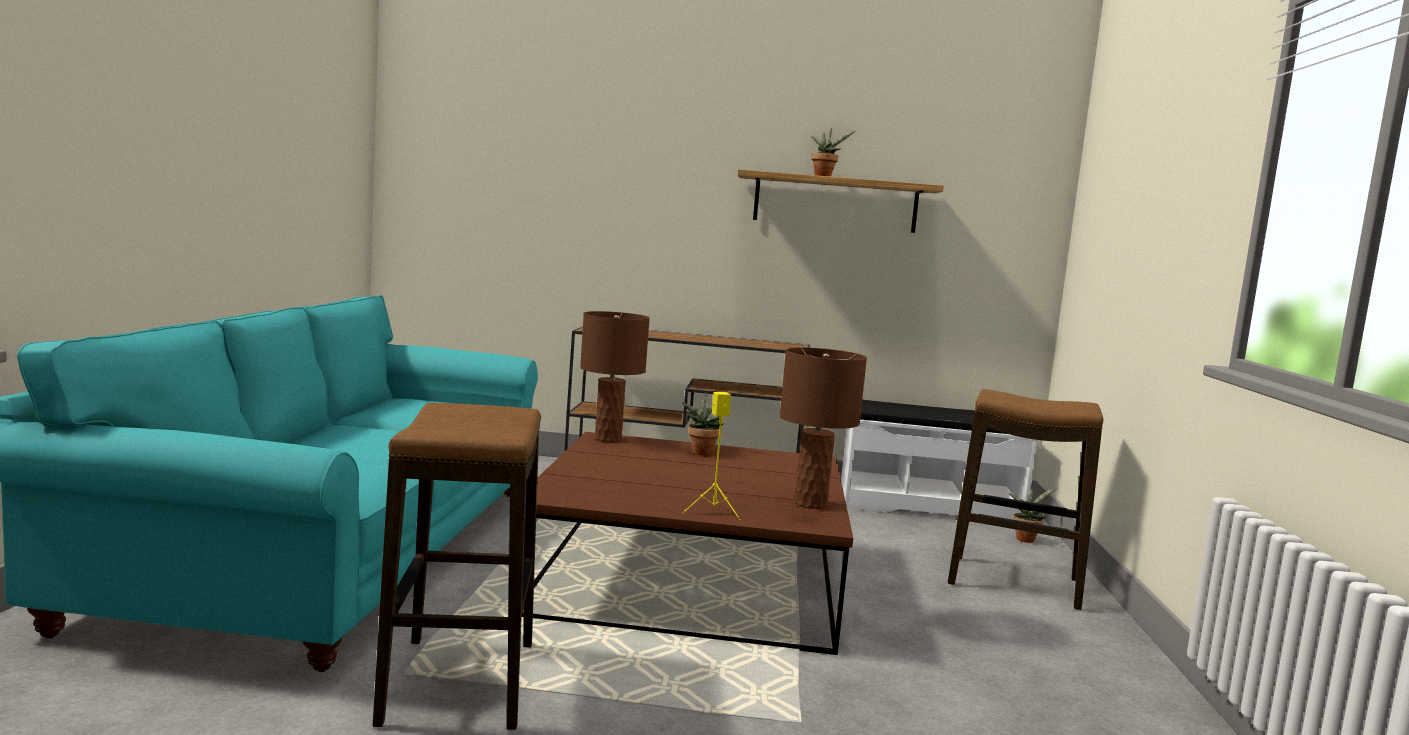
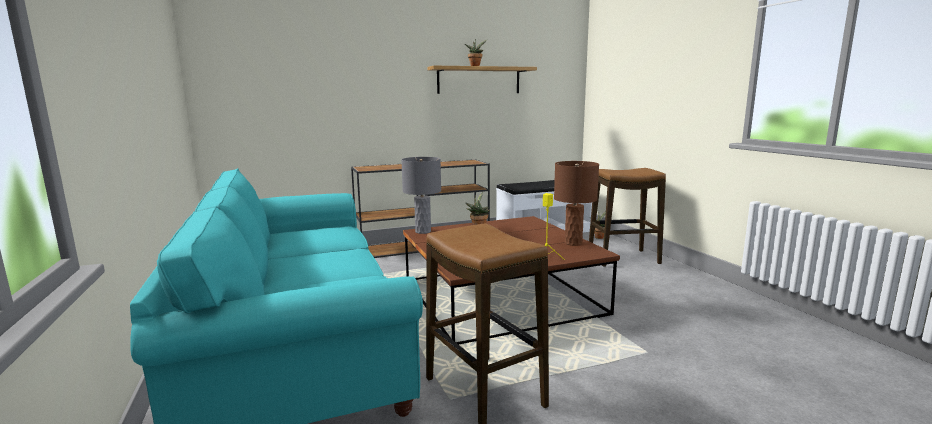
camera: 25 degrees left, 5 degrees up
brown table lamp [580,311,650,442] -> grey table lamp [401,157,441,234]

